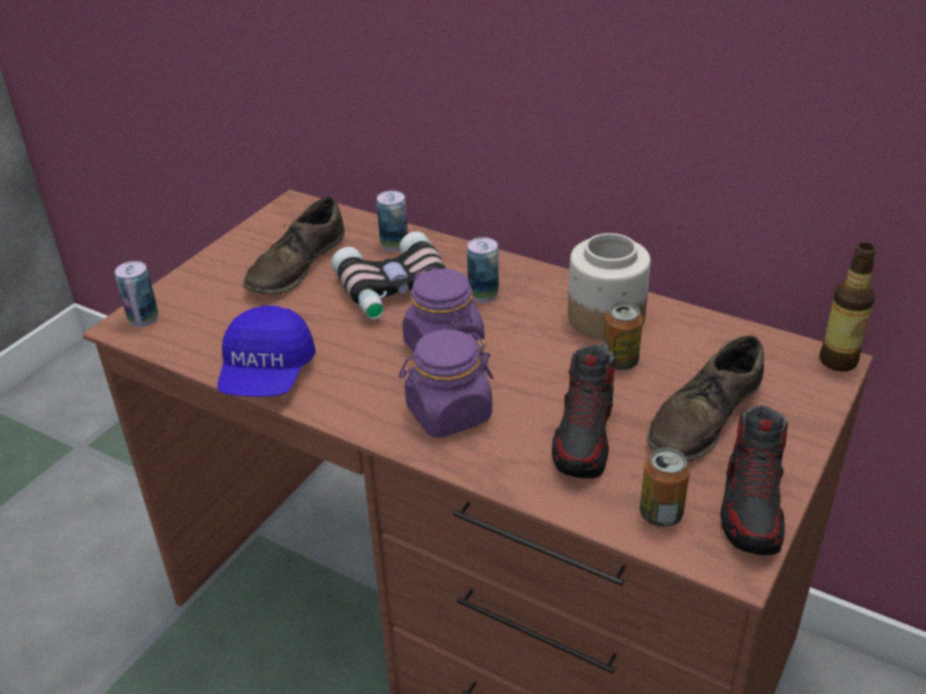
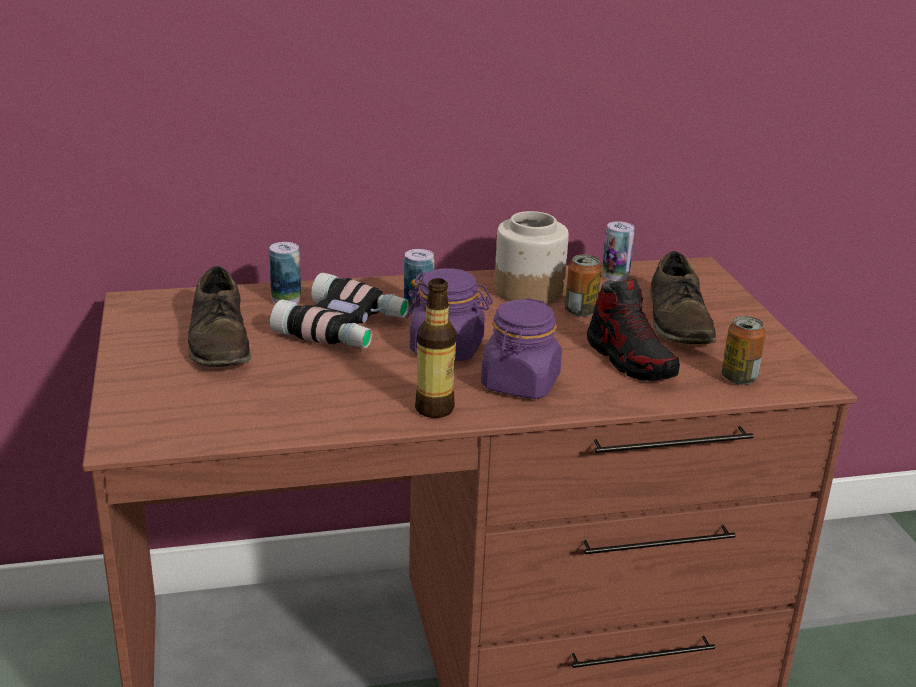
camera: 45 degrees left, 10 degrees down
can [115,261,158,327] -> can moved to [602,221,635,281]
blue cap [217,305,316,397] -> none
shoe [720,405,788,555] -> none
bottle [819,243,876,371] -> bottle moved to [415,278,456,418]

